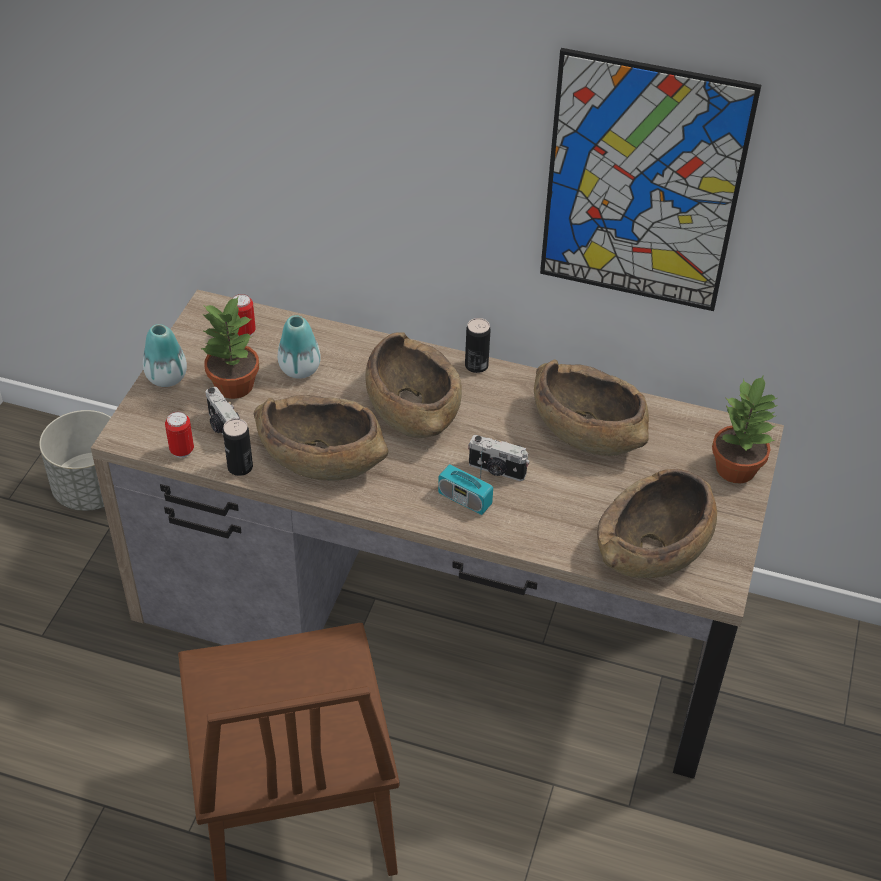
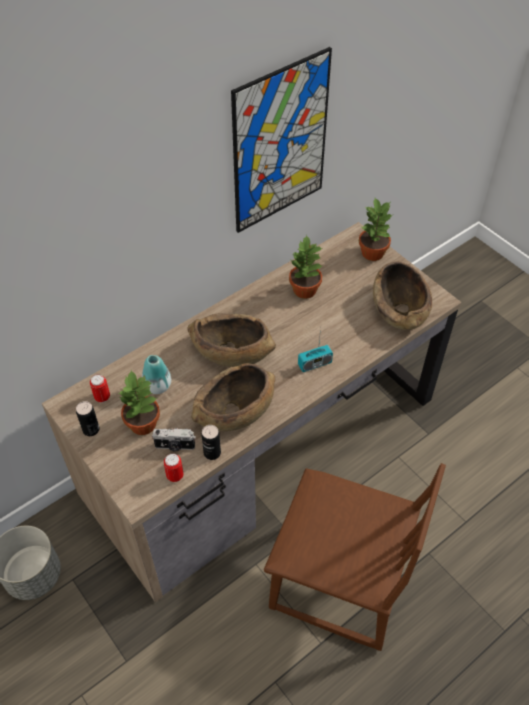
camera: 55 degrees left, 5 degrees up
vase [143,324,187,387] -> none
can [465,318,491,373] -> can moved to [76,401,100,436]
camera [468,435,529,481] -> none
brown bowl [534,359,649,456] -> potted plant [289,235,323,299]

